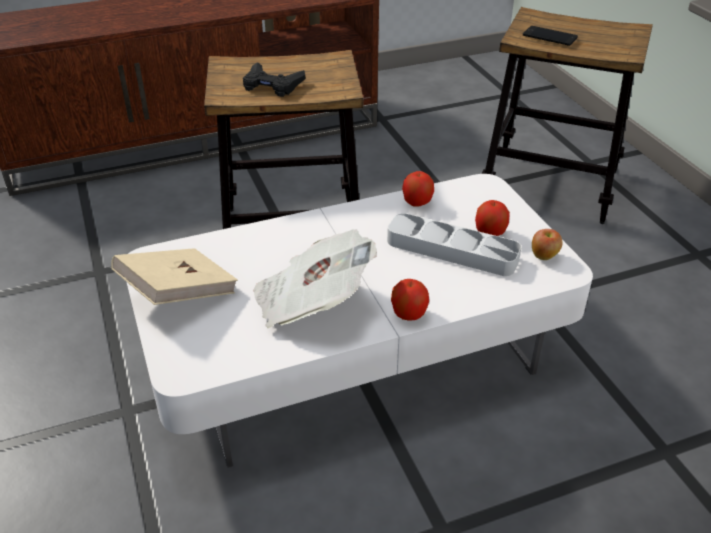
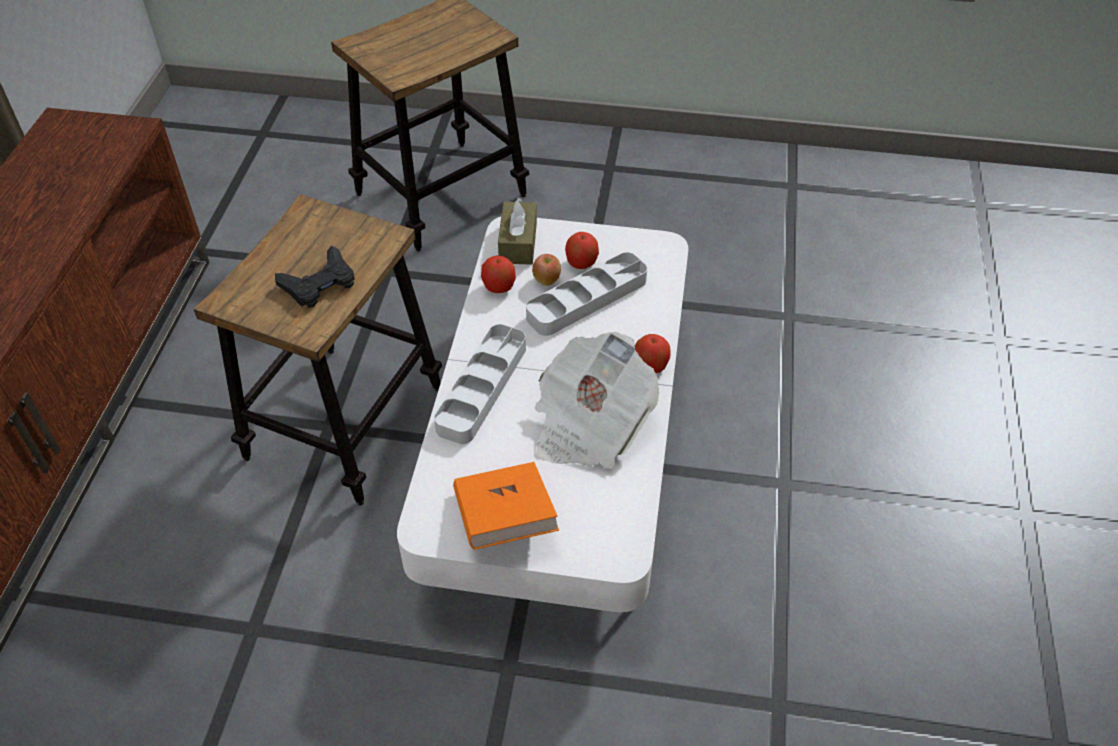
camera: 60 degrees left, 10 degrees up
beige book [111,248,238,305] -> orange book [453,462,559,550]
phone [523,26,578,46] -> none
apple [532,229,563,260] -> apple moved to [532,254,561,286]
none -> grey tray [434,324,526,444]
none -> brown tissue box [498,197,537,265]

